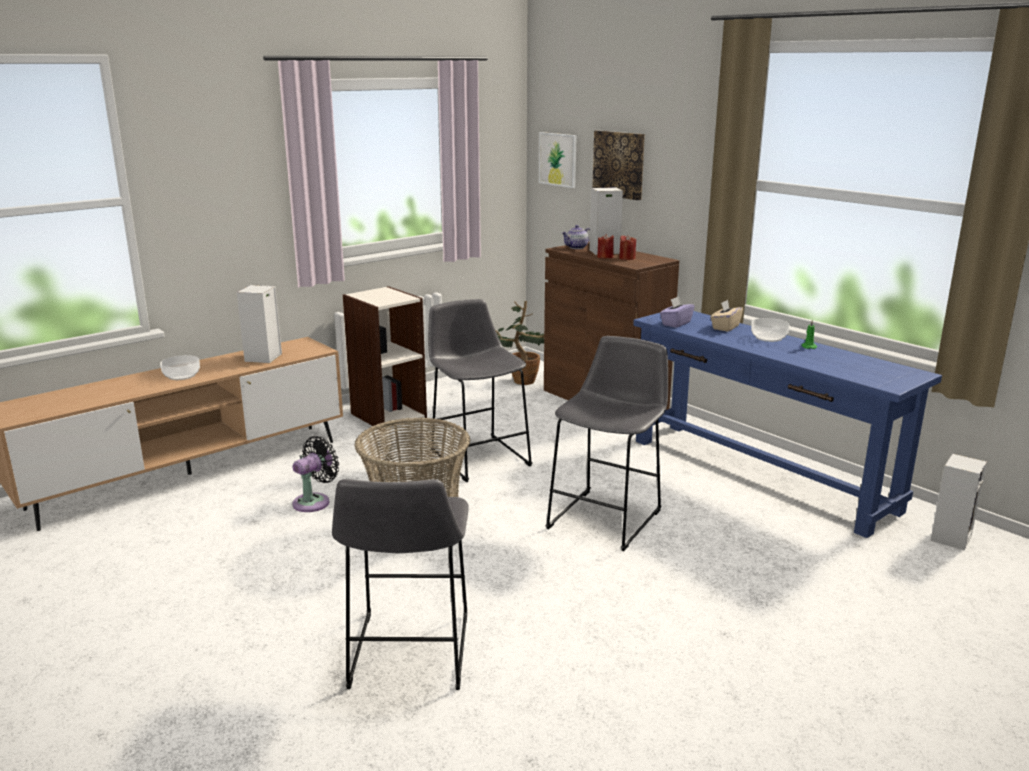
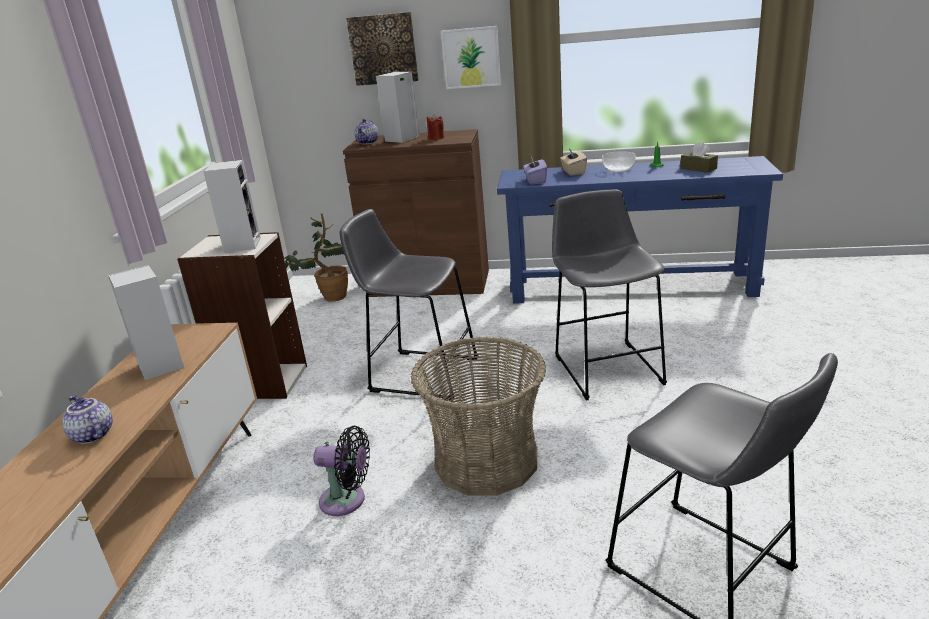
camera: 40 degrees left, 5 degrees up
bowl [160,355,200,380] -> teapot [62,395,113,444]
black fan [292,436,339,512] -> black fan turned 105 degrees clockwise [313,426,370,516]
picture [539,132,577,188] -> picture moved to [441,26,501,89]
red candle [597,234,614,259] -> none
speaker [930,454,987,551] -> speaker moved to [203,160,261,253]
none -> brown tissue box [680,142,718,173]

